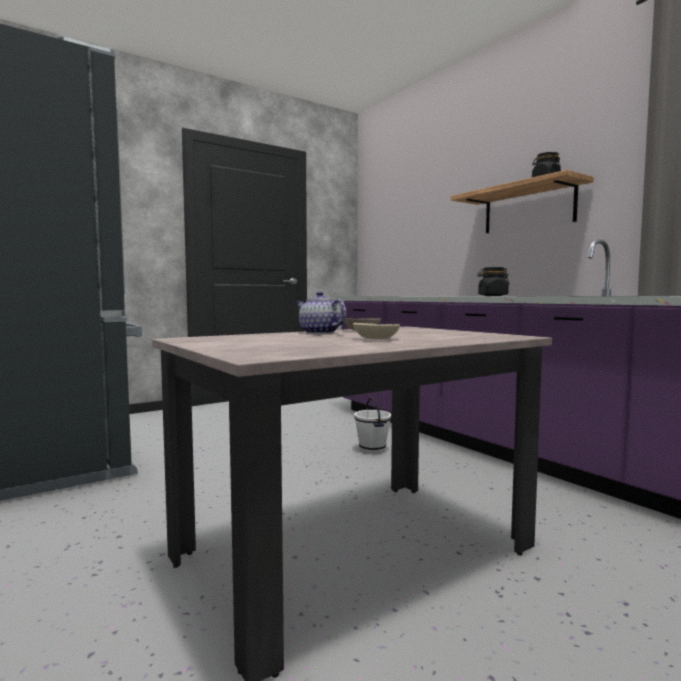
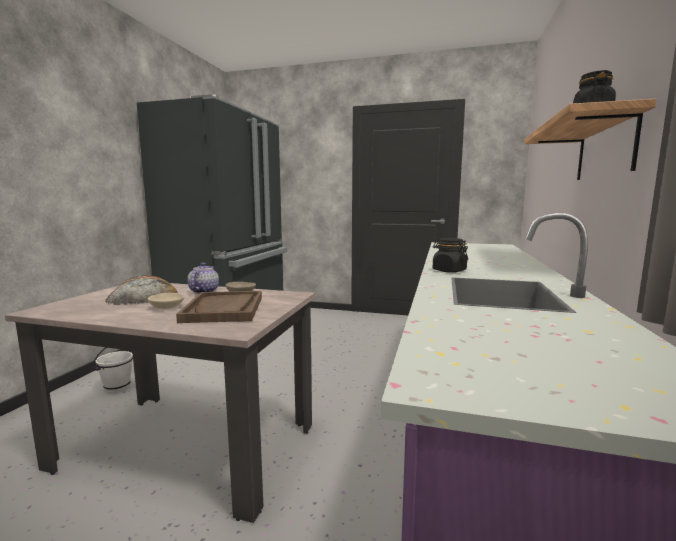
camera: 50 degrees right, 5 degrees up
white bucket [354,397,391,454] -> white bucket moved to [93,347,133,393]
none -> bread [105,275,178,305]
none -> brown tray [176,291,262,323]

